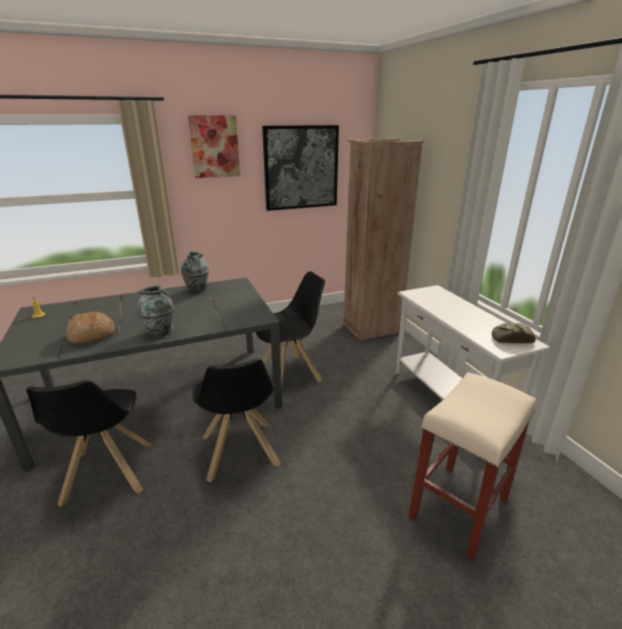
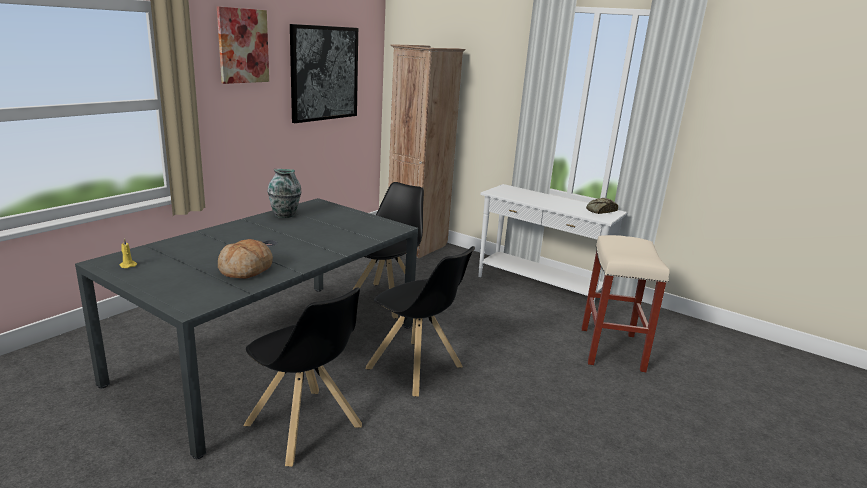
camera: 35 degrees left, 5 degrees down
vase [137,285,174,337] -> none

